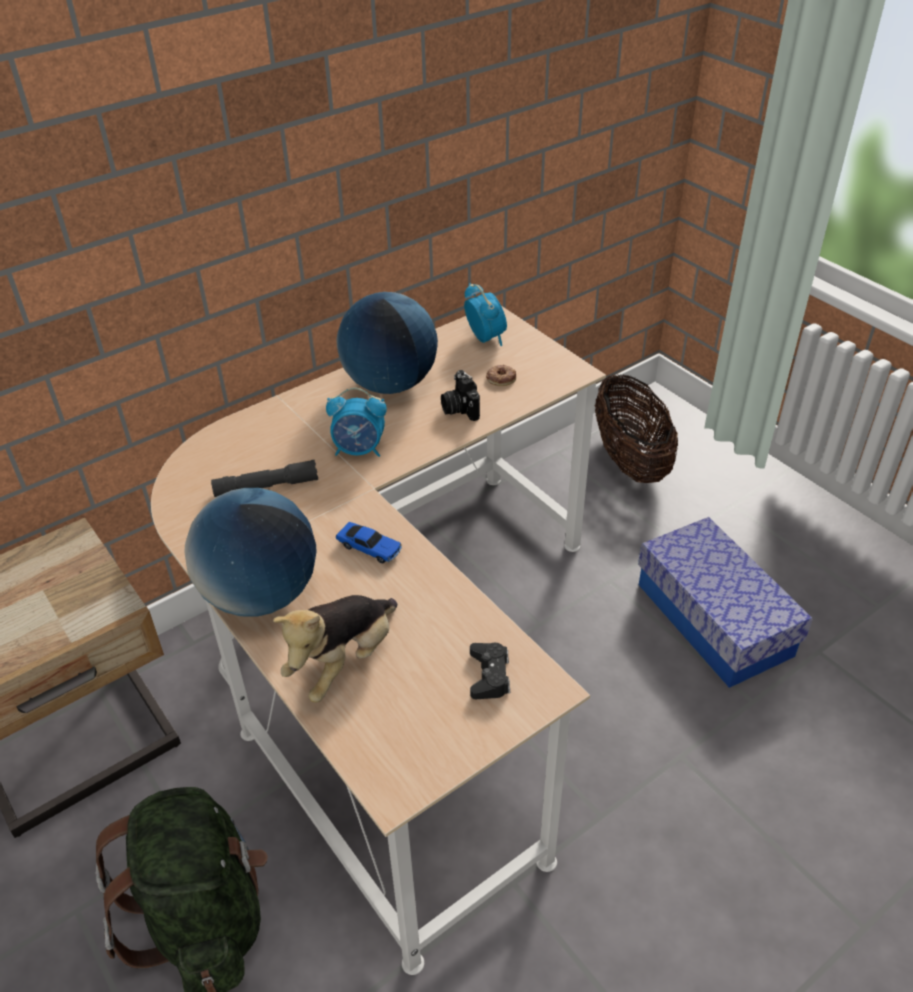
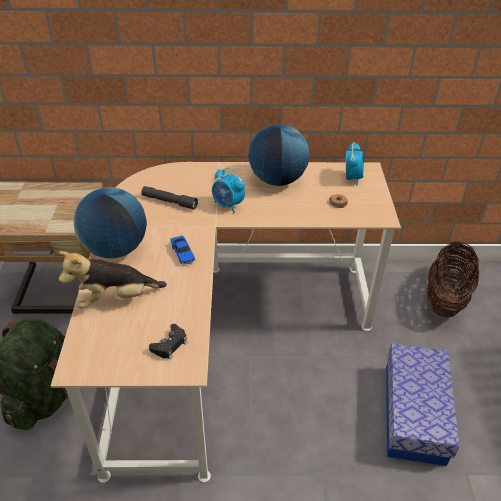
camera: 35 degrees right, 0 degrees up
camera [441,370,480,421] -> none

